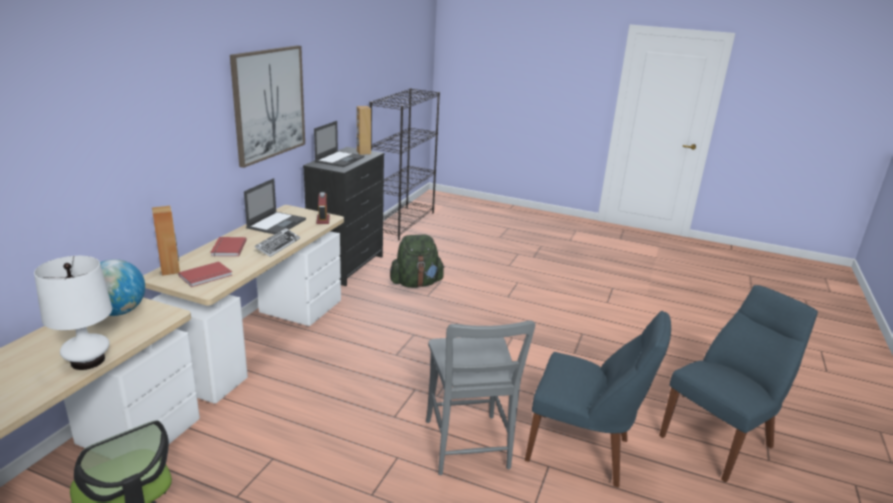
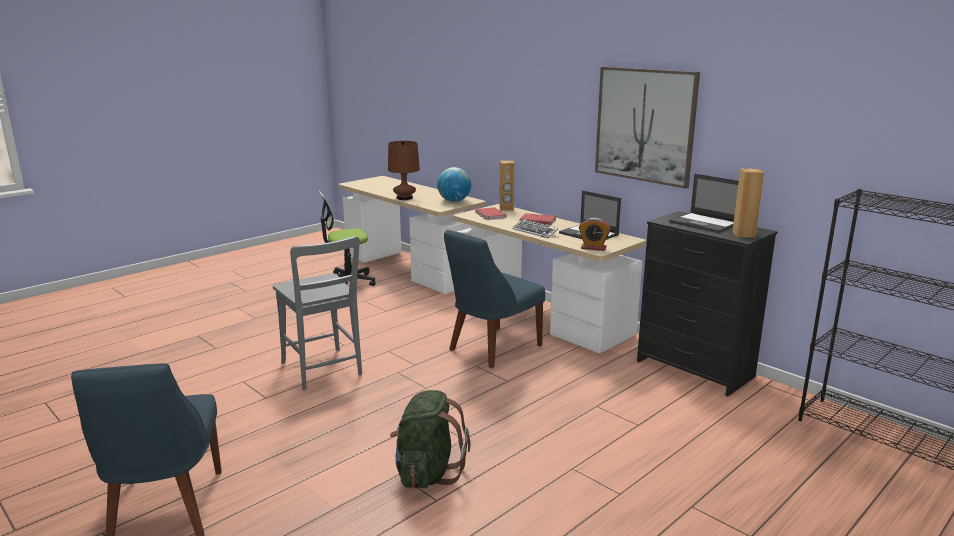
camera: 115 degrees right, 5 degrees down
white table lamp [34,256,112,370] -> brown table lamp [388,141,420,200]
green backpack [390,235,445,288] -> green backpack moved to [390,390,471,489]
grey chair [426,321,535,475] -> grey chair turned 135 degrees counterclockwise [273,236,362,390]
blue chair [525,311,671,488] -> blue chair moved to [444,230,545,368]

